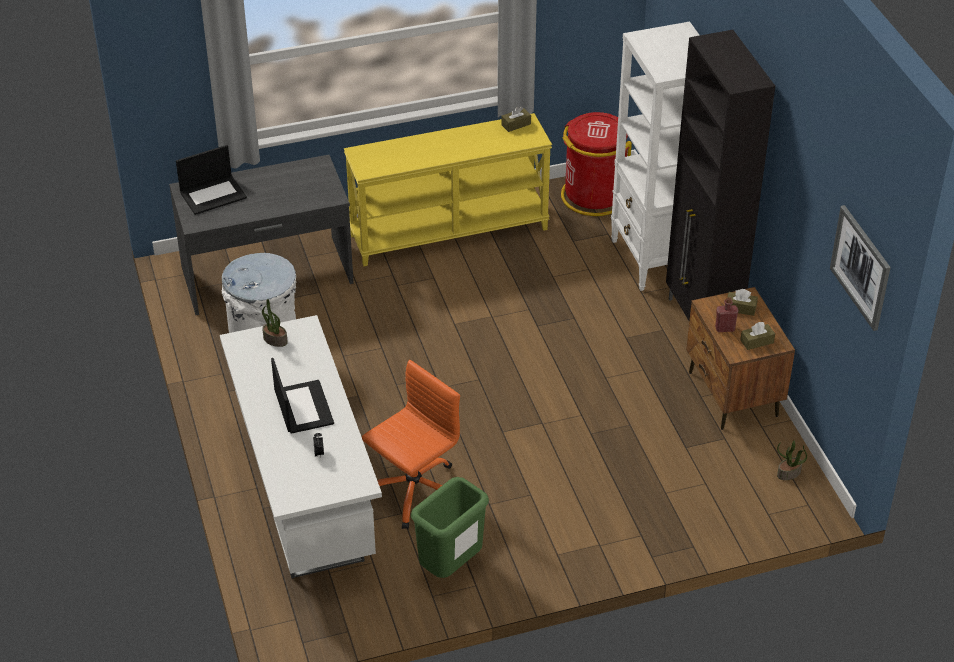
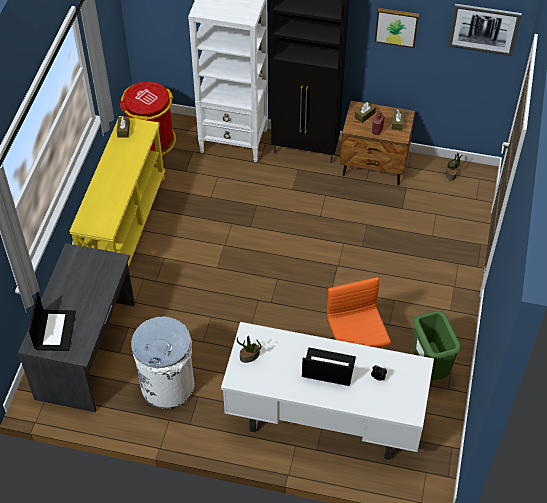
camera: 60 degrees left, 10 degrees up
none -> picture [375,8,419,48]

